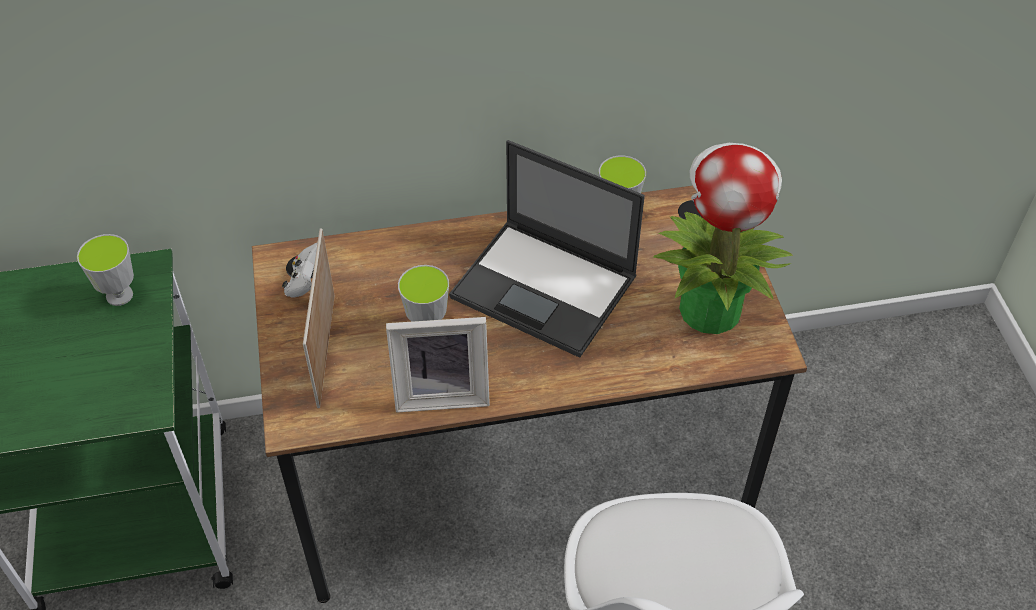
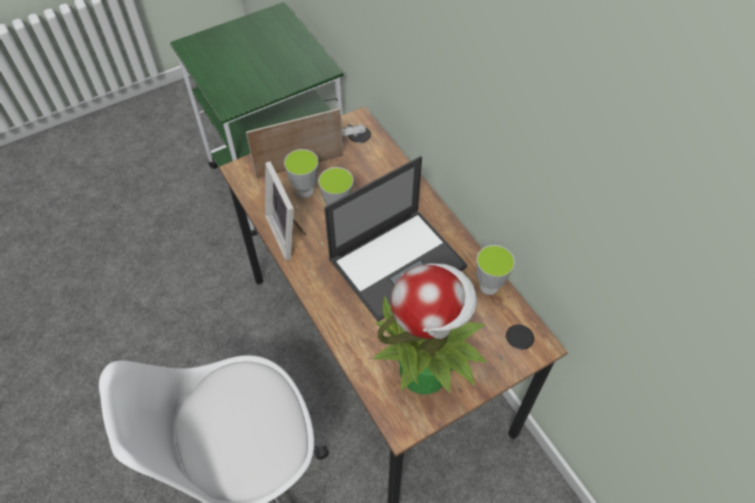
camera: 70 degrees right, 5 degrees up
cup [77,234,134,306] -> cup moved to [284,149,319,198]
laptop [449,140,645,358] -> laptop turned 135 degrees counterclockwise [324,156,467,321]

